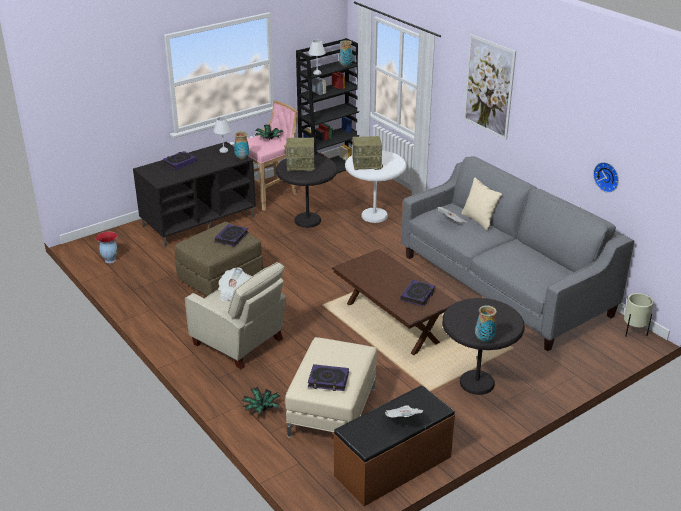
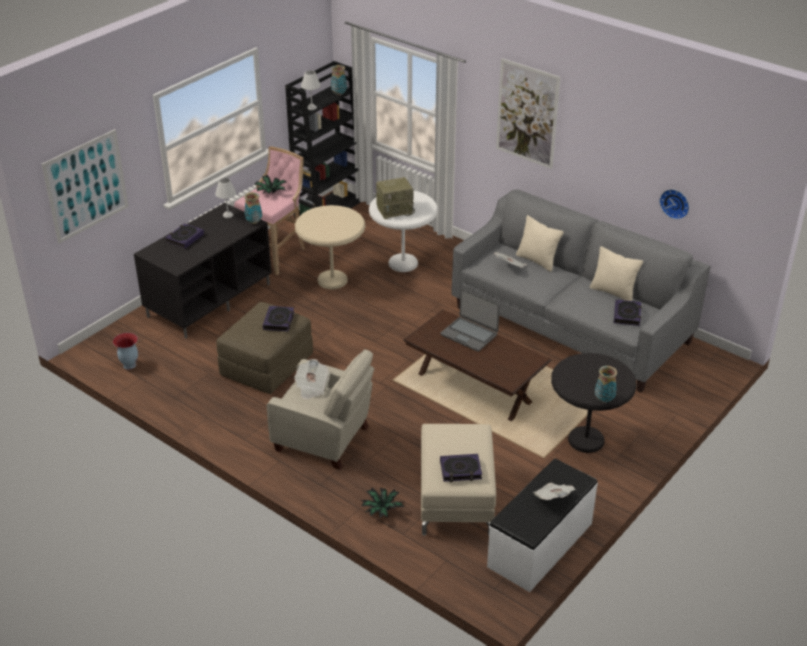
camera: 15 degrees left, 5 degrees up
black side table [276,155,338,228] -> beige side table [295,205,365,289]
radio [286,137,316,172] -> none
brown bench [333,386,455,506] -> white bench [487,458,598,592]
book [400,280,435,307] -> book moved to [614,299,642,326]
beige planter [624,293,654,337] -> none
none -> picture [42,129,129,243]
none -> laptop [440,289,500,352]
none -> beige pillow [590,246,643,301]

